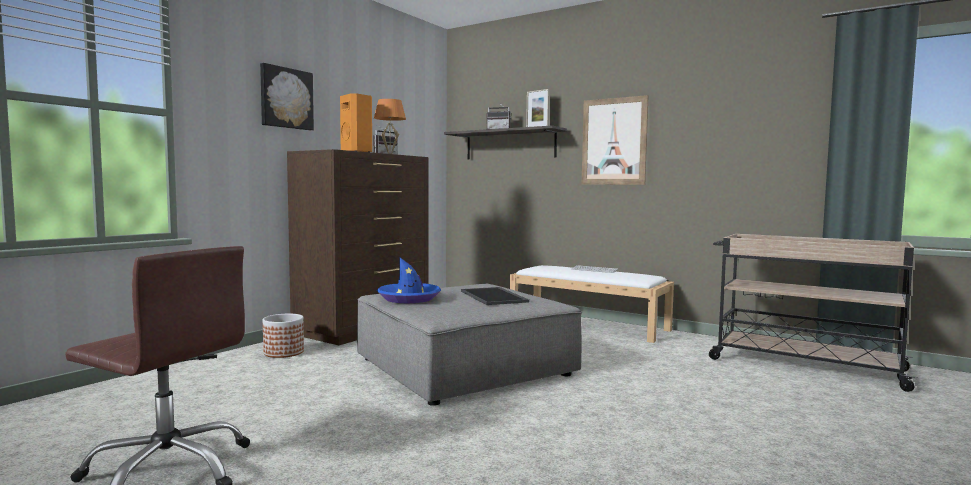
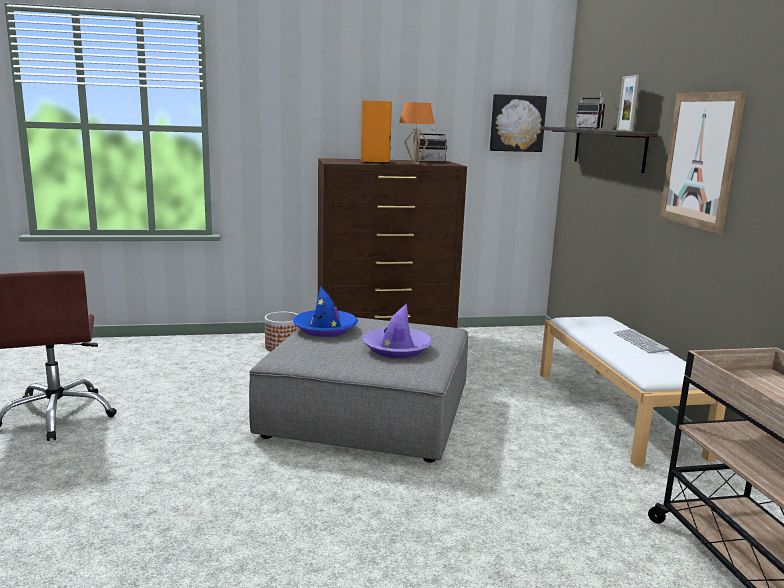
camera: 45 degrees right, 10 degrees up
picture [260,63,314,130] -> picture moved to [490,94,547,152]
tray [461,287,529,305] -> purple hat [362,303,433,358]

